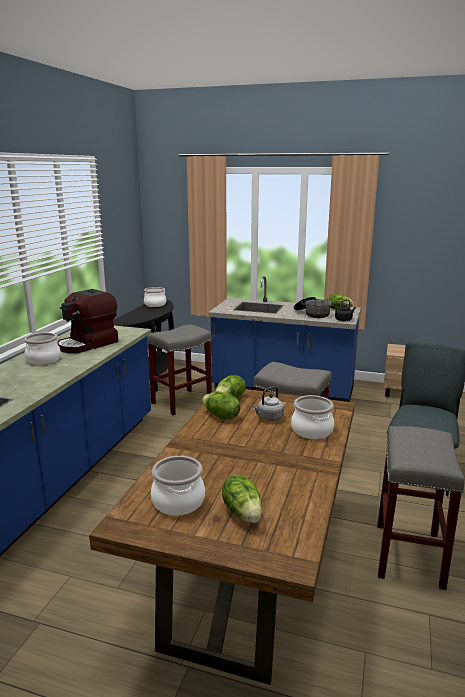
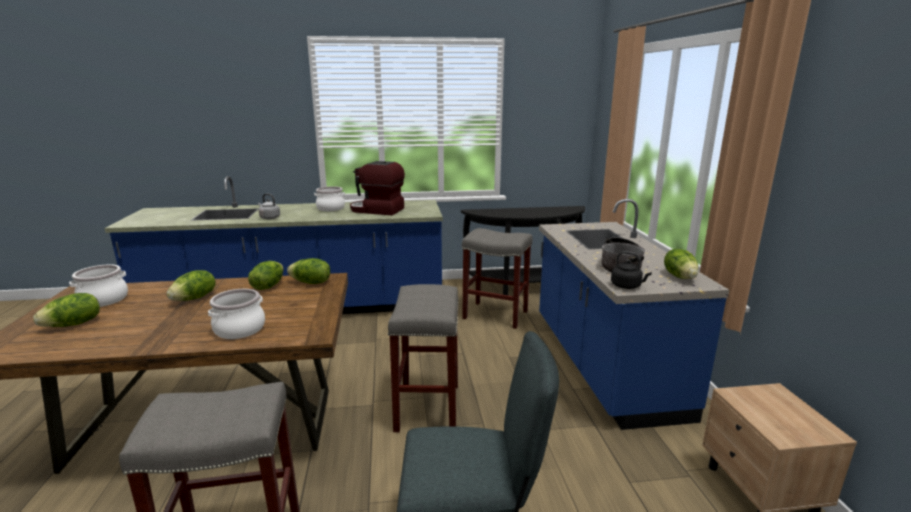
camera: 65 degrees right, 0 degrees up
cooking pot [144,287,166,307] -> none
grey kettle [253,386,284,421] -> grey kettle moved to [258,194,280,219]
none -> lettuce [166,270,216,301]

